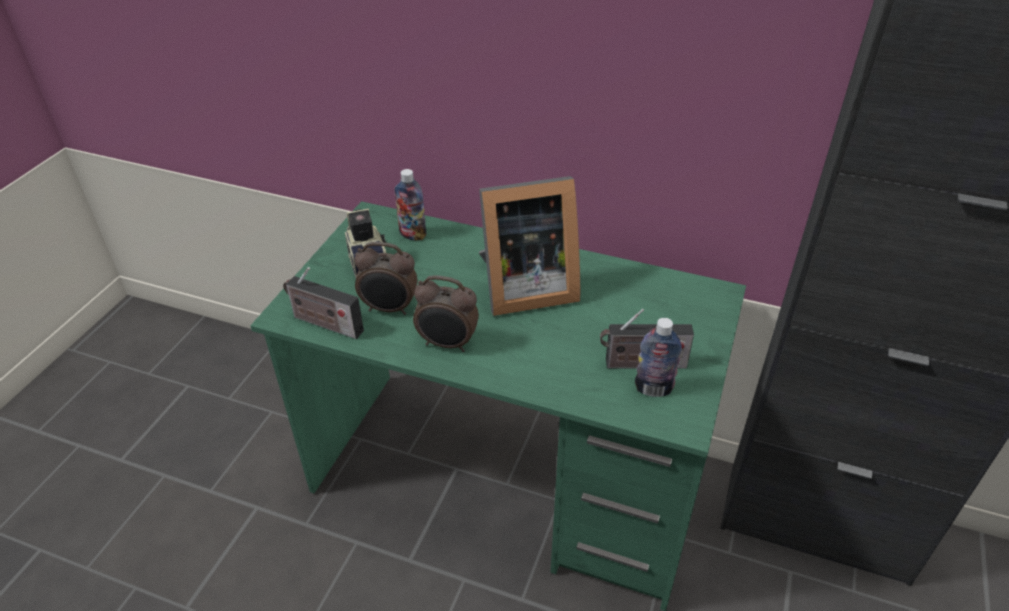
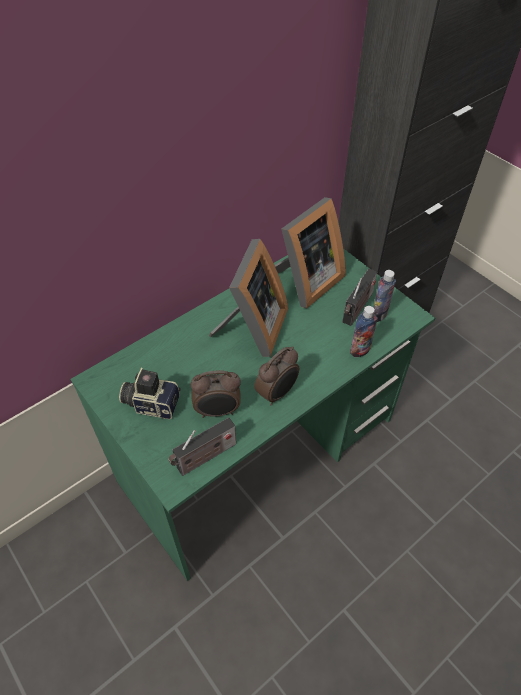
camera: 60 degrees left, 10 degrees up
alarm clock [354,242,417,315] -> alarm clock turned 45 degrees clockwise [191,370,241,418]
bottle [394,169,426,240] -> bottle moved to [350,306,378,357]
none -> picture frame [275,197,346,309]

